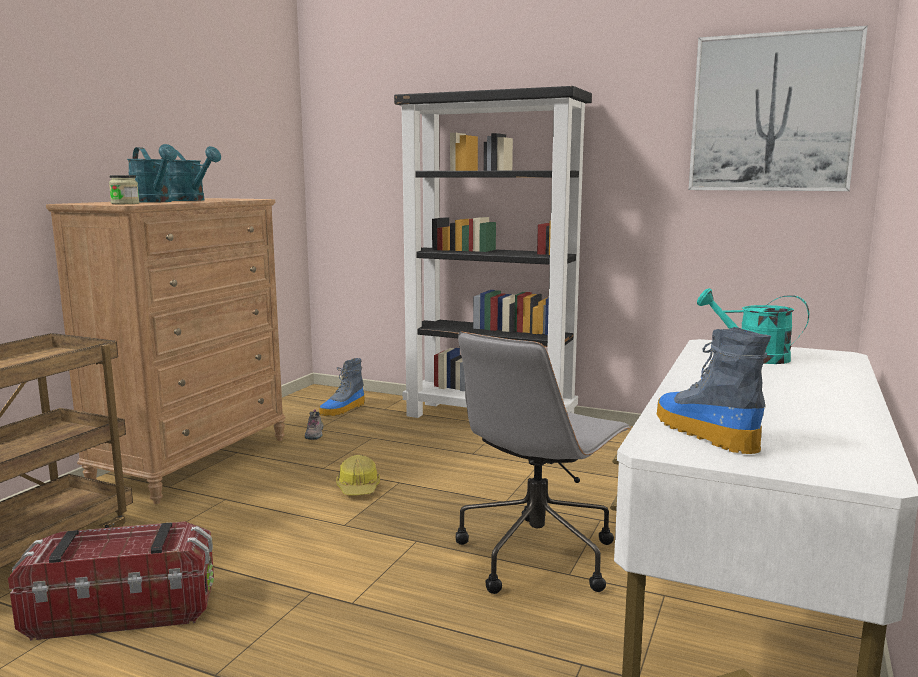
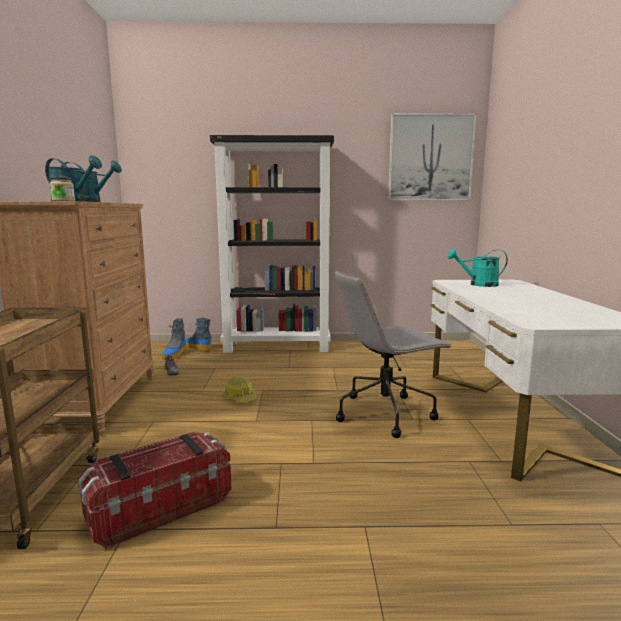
camera: 25 degrees left, 0 degrees up
grey office chair [456,332,631,594] -> grey office chair turned 60 degrees clockwise [335,270,453,438]
boot [657,327,771,454] -> boot moved to [186,318,212,351]

